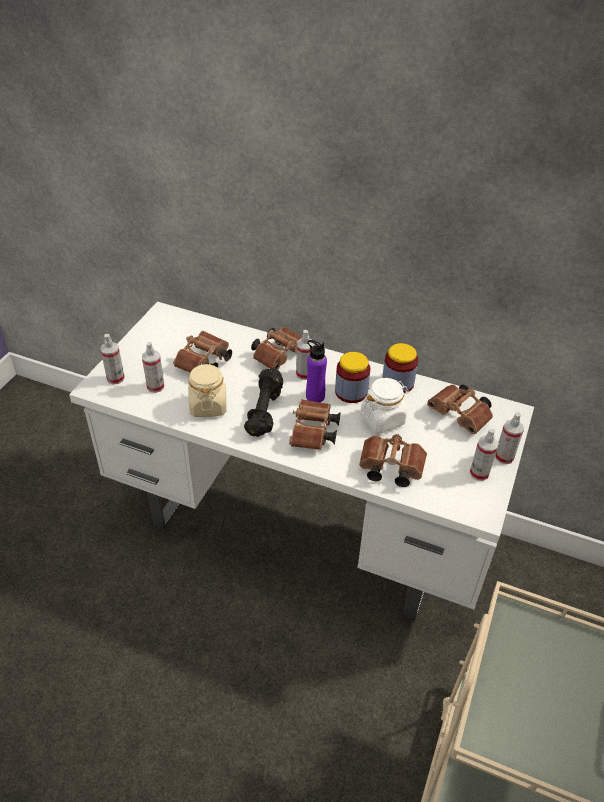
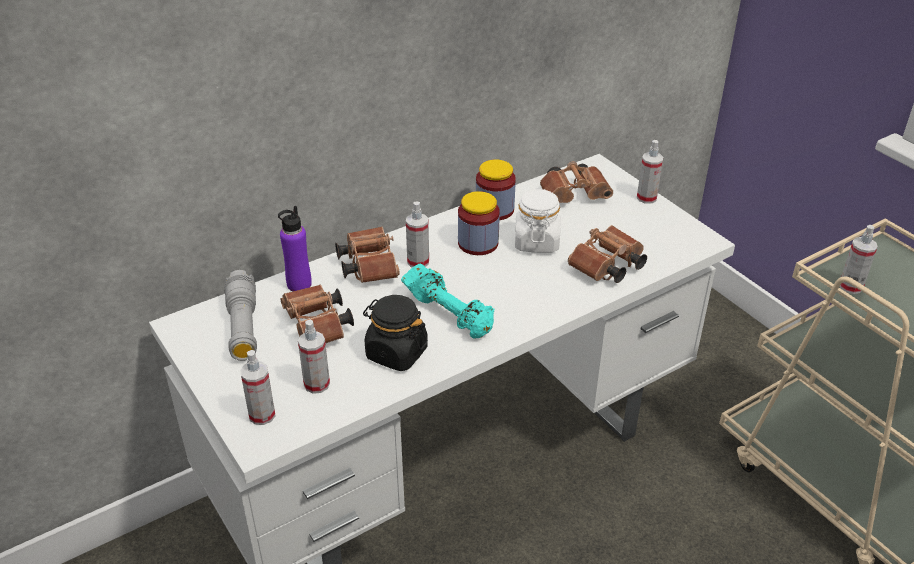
camera: 55 degrees left, 5 degrees down
beige jar [188,363,227,417] -> black jar [363,295,428,371]
black dumbbell [244,368,283,437] -> turquoise dumbbell [401,263,494,339]
brown binoculars [289,399,341,450] -> none
purple bottle [306,340,327,402] -> purple bottle moved to [278,206,312,291]
spray bottle [470,429,499,481] -> spray bottle moved to [840,225,878,294]
none -> grey flashlight [224,270,257,361]

